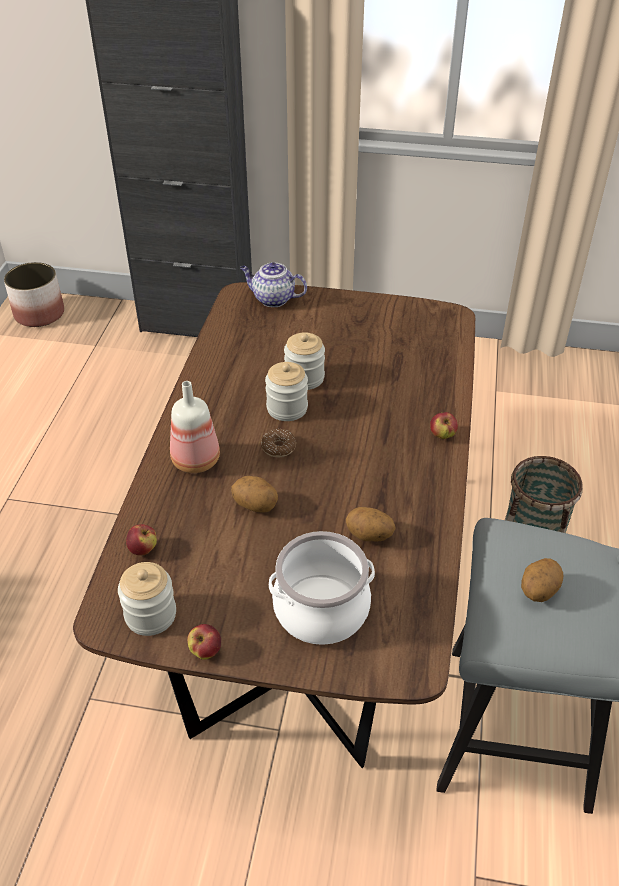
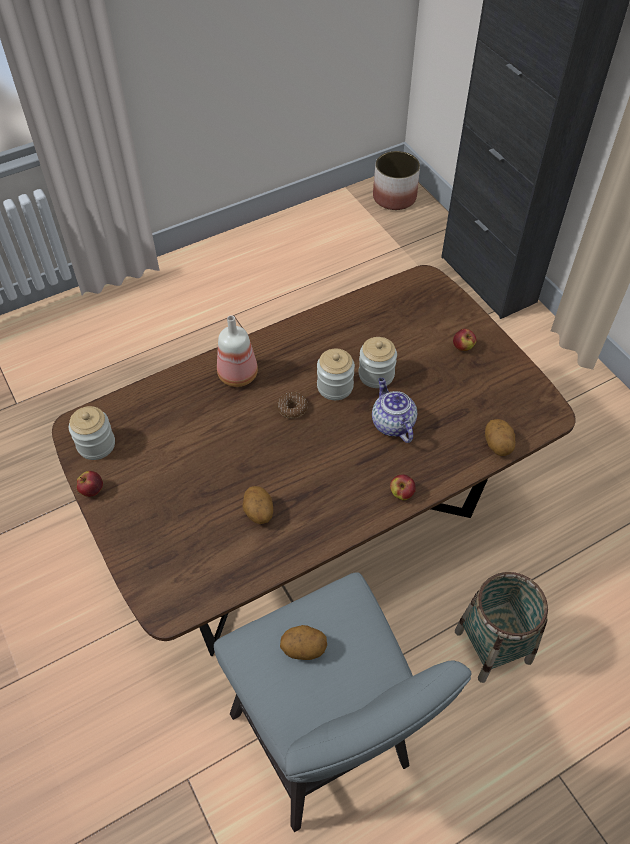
camera: 50 degrees right, 10 degrees up
apple [126,524,157,555] -> apple moved to [453,329,477,351]
potato [231,476,278,513] -> potato moved to [485,419,516,456]
teapot [240,262,307,307] -> teapot moved to [372,378,417,443]
cooking pot [269,531,375,645] -> none

